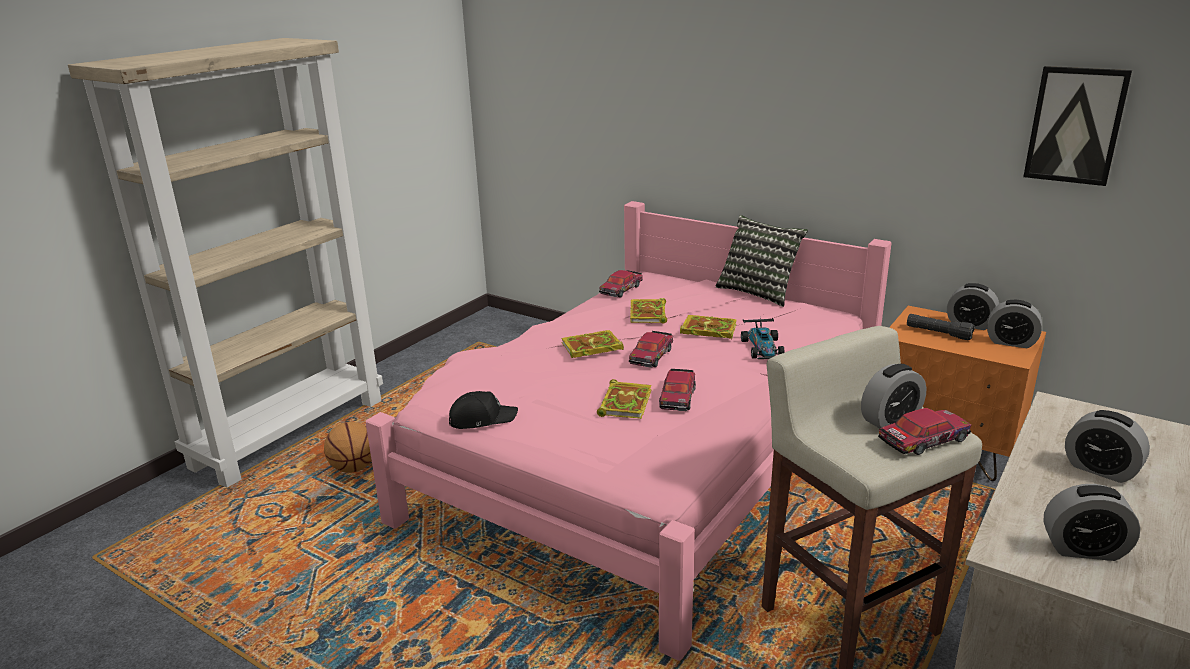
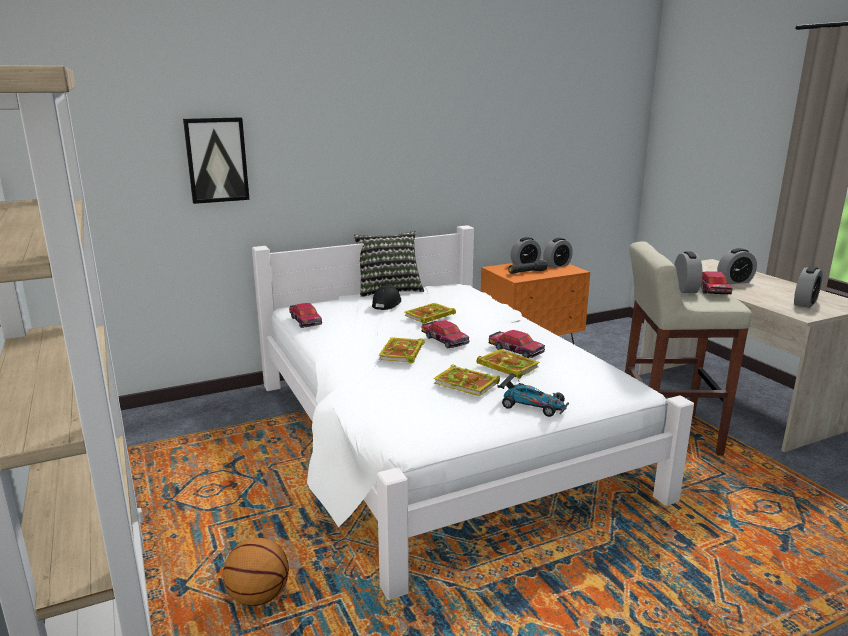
camera: 60 degrees left, 5 degrees down
pink bed [366,201,892,661] -> white bed [252,225,694,600]
black cap [449,391,518,429] -> black cap moved to [372,284,401,310]
book [630,298,667,324] -> book moved to [434,364,500,396]
toy car [741,317,785,359] -> toy car moved to [497,373,569,417]
picture [1023,66,1132,186] -> picture moved to [183,117,249,204]

